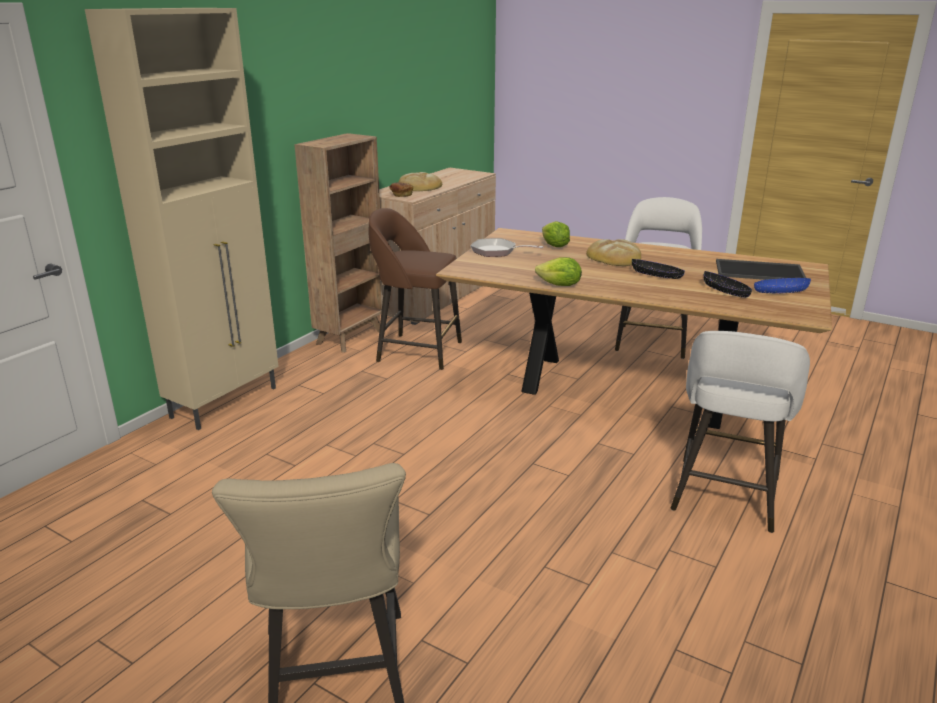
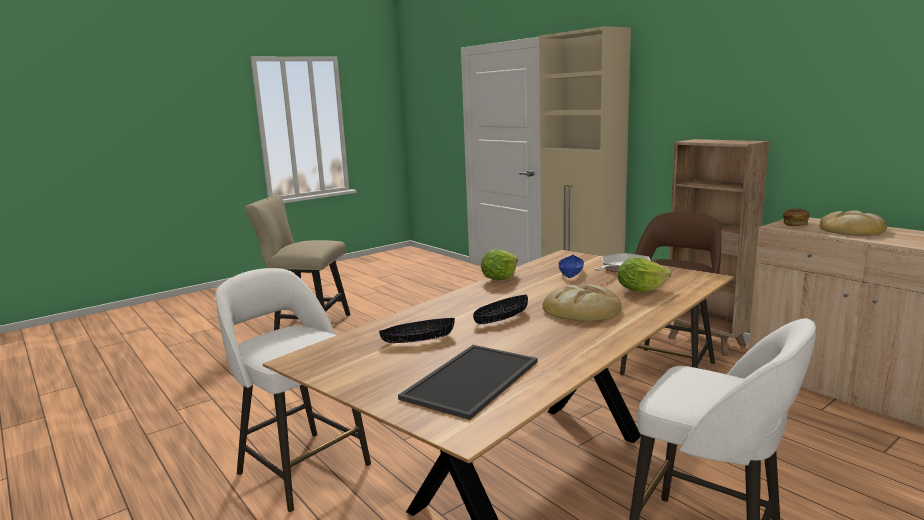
camera: 110 degrees right, 10 degrees down
blue bowl [754,278,811,293] -> blue bowl moved to [558,255,584,278]

